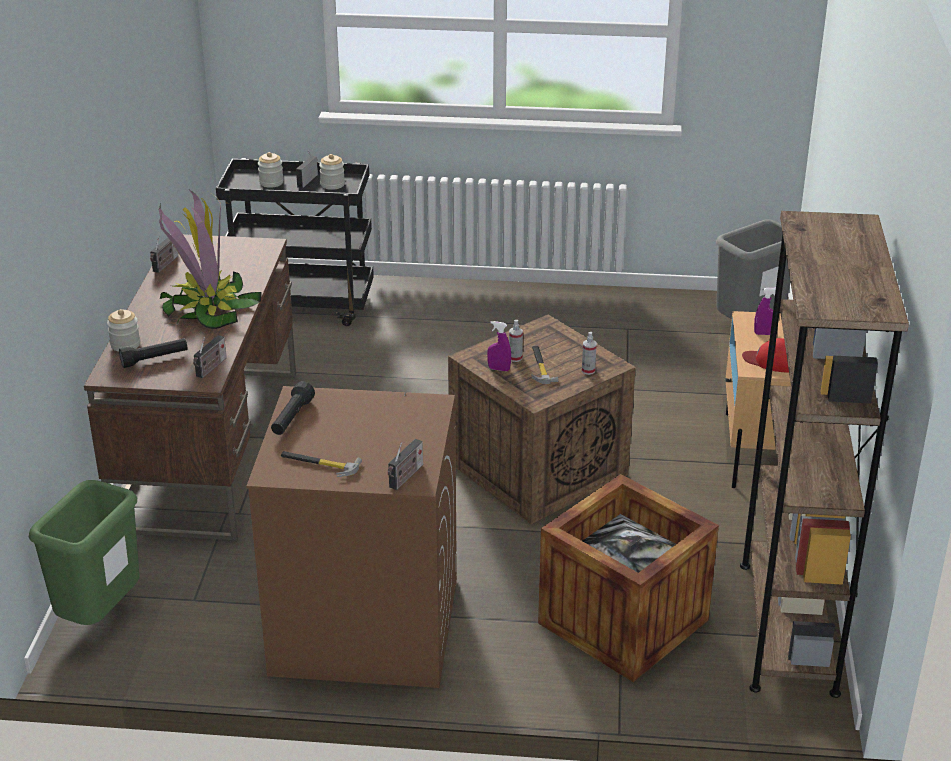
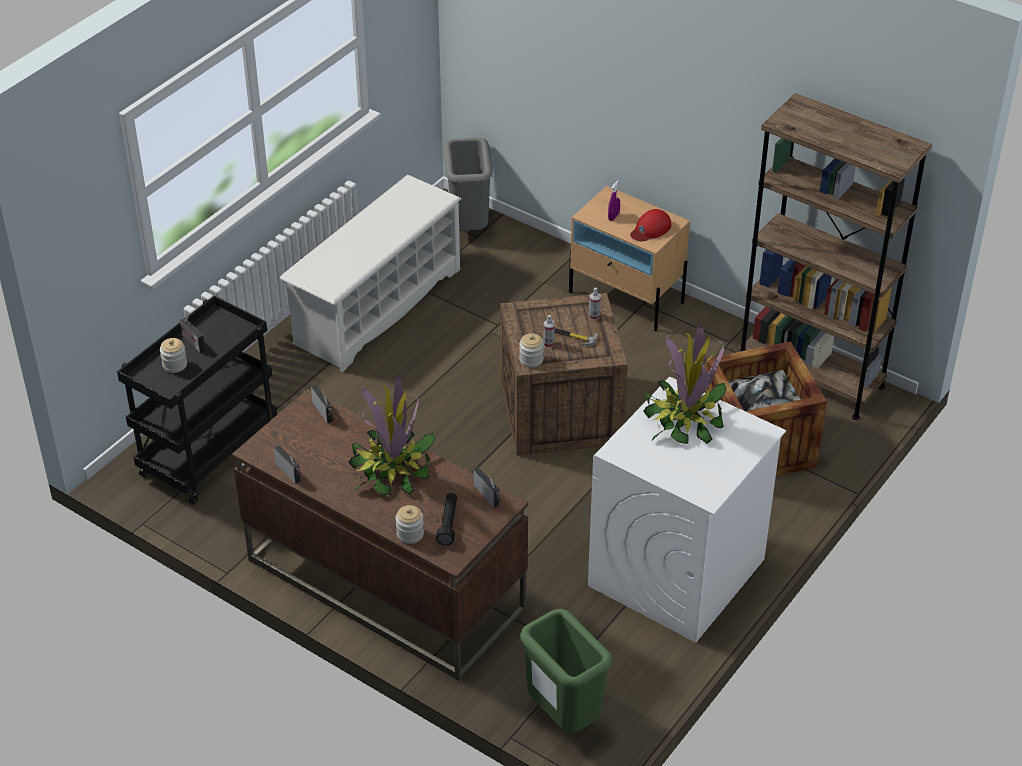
camera: 60 degrees left, 10 degrees up
brown washing machine [246,386,457,688] -> white washing machine [588,377,786,643]
black flashlight [271,381,315,435] -> none
hammer [281,451,362,477] -> none
jar [319,154,345,190] -> jar moved to [519,333,544,368]
radio [388,439,423,490] -> radio moved to [311,385,333,423]
purple spray bottle [487,321,511,371] -> none
none -> white shoe rack [280,175,462,372]
none -> potted plant [643,323,727,444]

